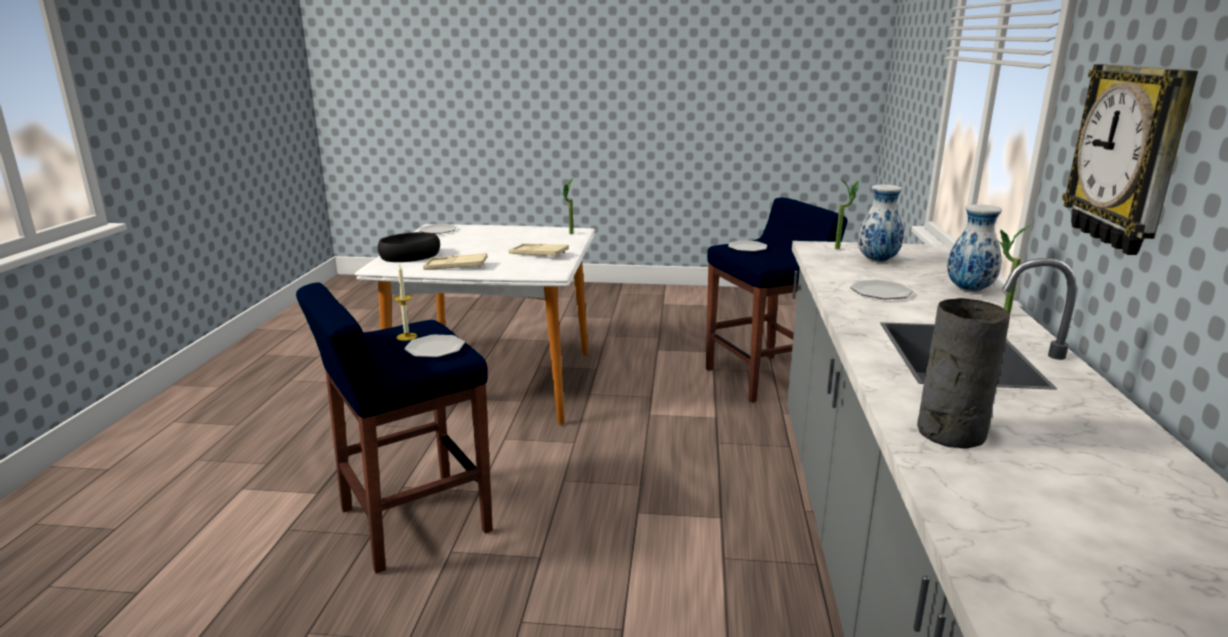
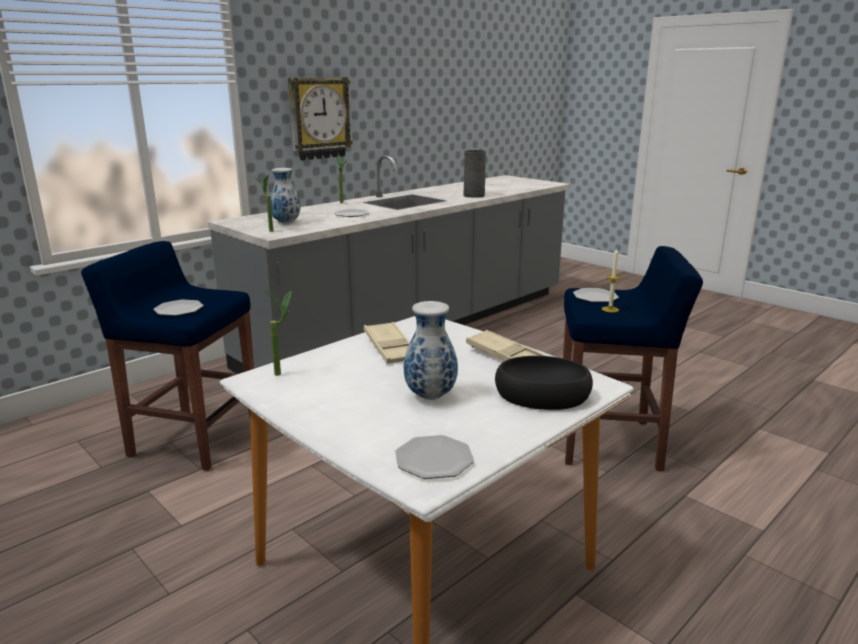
camera: 140 degrees left, 0 degrees up
vase [947,204,1002,292] -> vase moved to [404,301,458,400]

